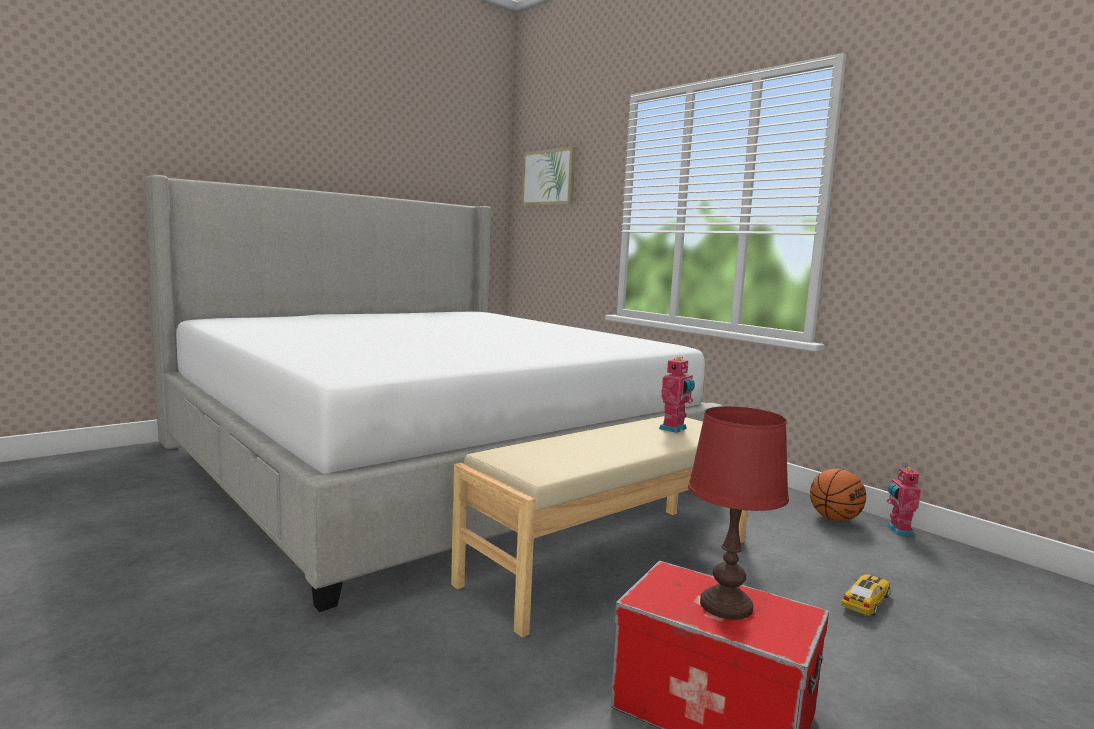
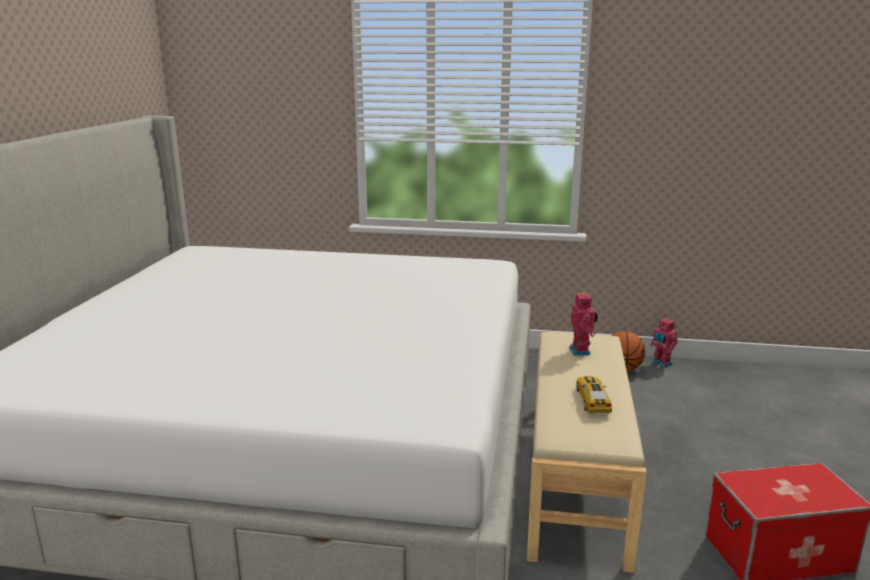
camera: 40 degrees left, 10 degrees up
picture [522,146,576,206] -> none
red table lamp [688,406,789,620] -> none
toy car [841,574,890,616] -> toy car moved to [576,376,612,413]

